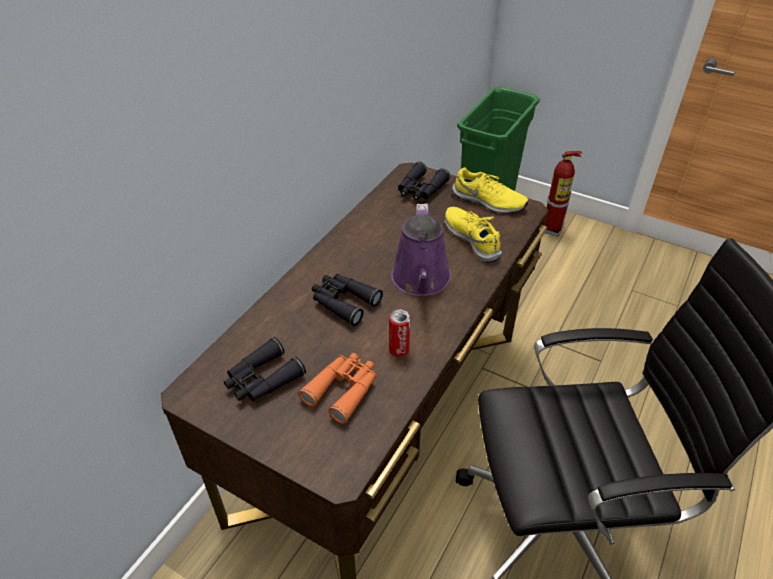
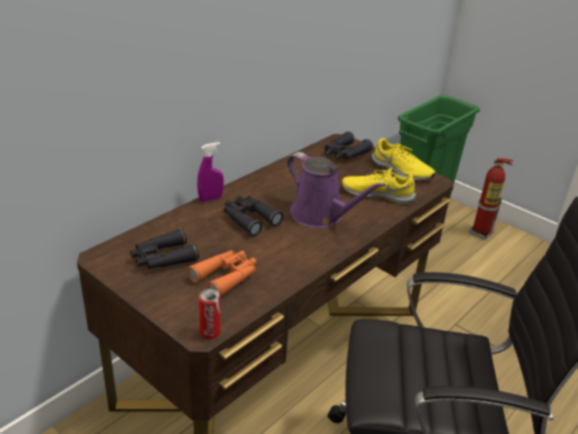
camera: 10 degrees right, 10 degrees down
can [389,309,410,357] -> can moved to [199,289,220,339]
purple watering can [391,204,451,296] -> purple watering can turned 60 degrees counterclockwise [287,152,386,228]
yellow shoe [444,207,502,263] -> yellow shoe turned 60 degrees counterclockwise [342,168,416,204]
none -> purple spray bottle [197,142,224,202]

